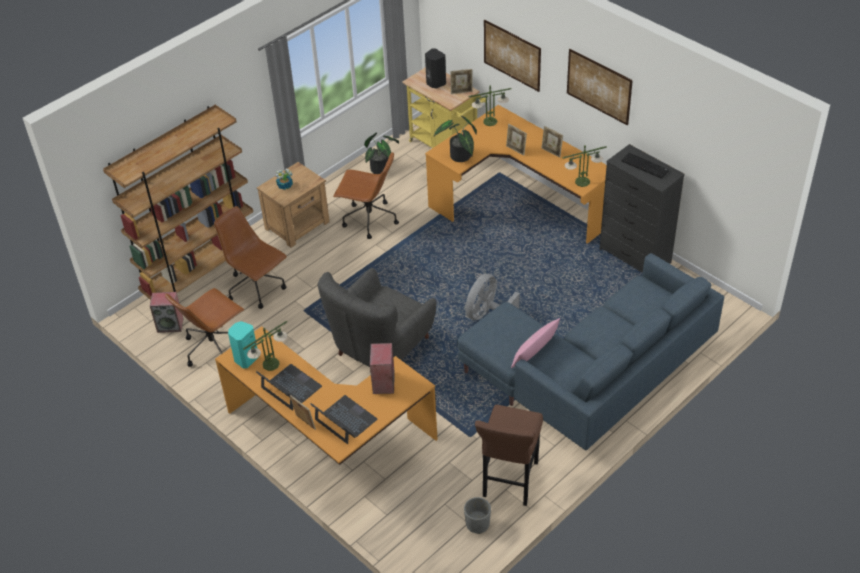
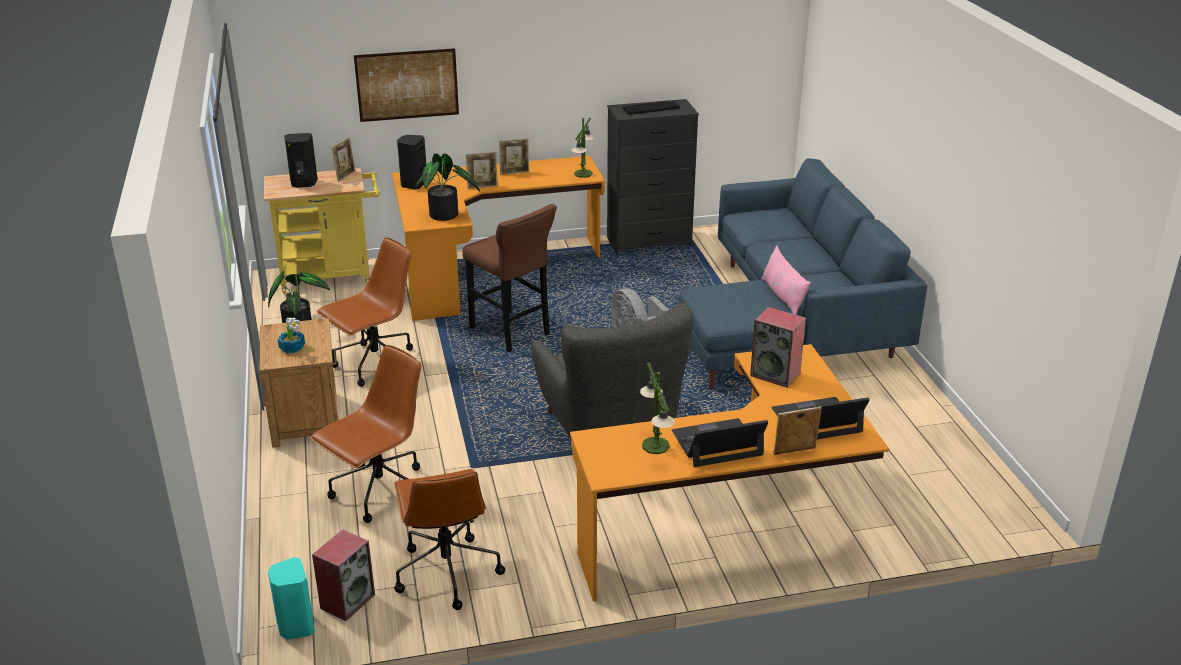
camera: 60 degrees left, 15 degrees down
brown bookcase [103,105,253,300] -> none
brown office chair [214,206,287,309] -> brown office chair turned 150 degrees clockwise [310,345,421,523]
turquoise speaker [228,321,258,369] -> turquoise speaker moved to [268,557,315,640]
grey planter [464,497,491,534] -> none
table lamp [469,86,512,126] -> black speaker [397,135,426,190]
brown stool [475,405,543,506] -> brown stool moved to [462,204,557,352]
picture [567,49,633,125] -> none

